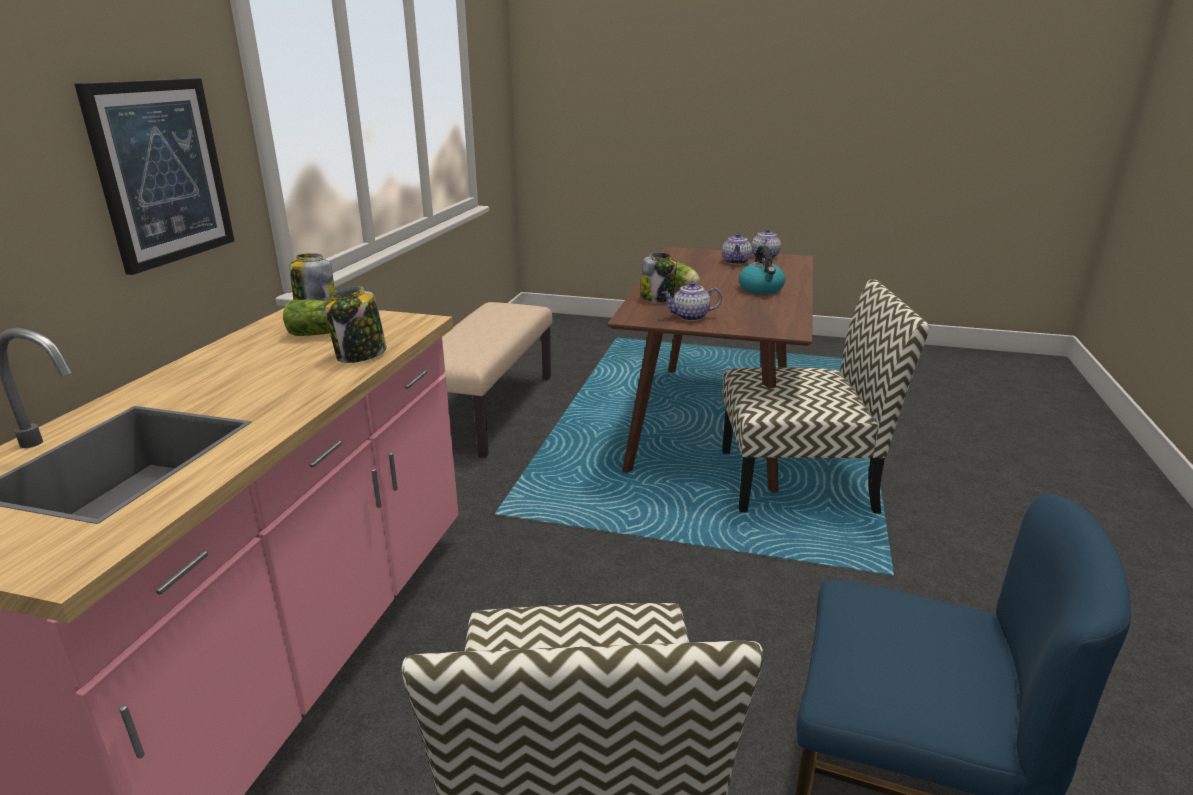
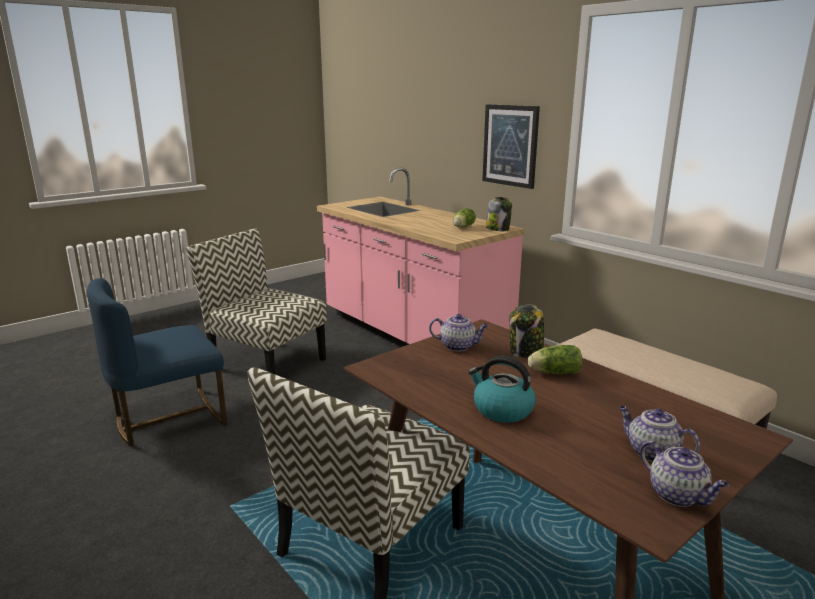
camera: 125 degrees right, 5 degrees down
jar [324,286,387,363] -> none
teapot [662,281,722,321] -> teapot turned 75 degrees clockwise [429,314,488,351]

